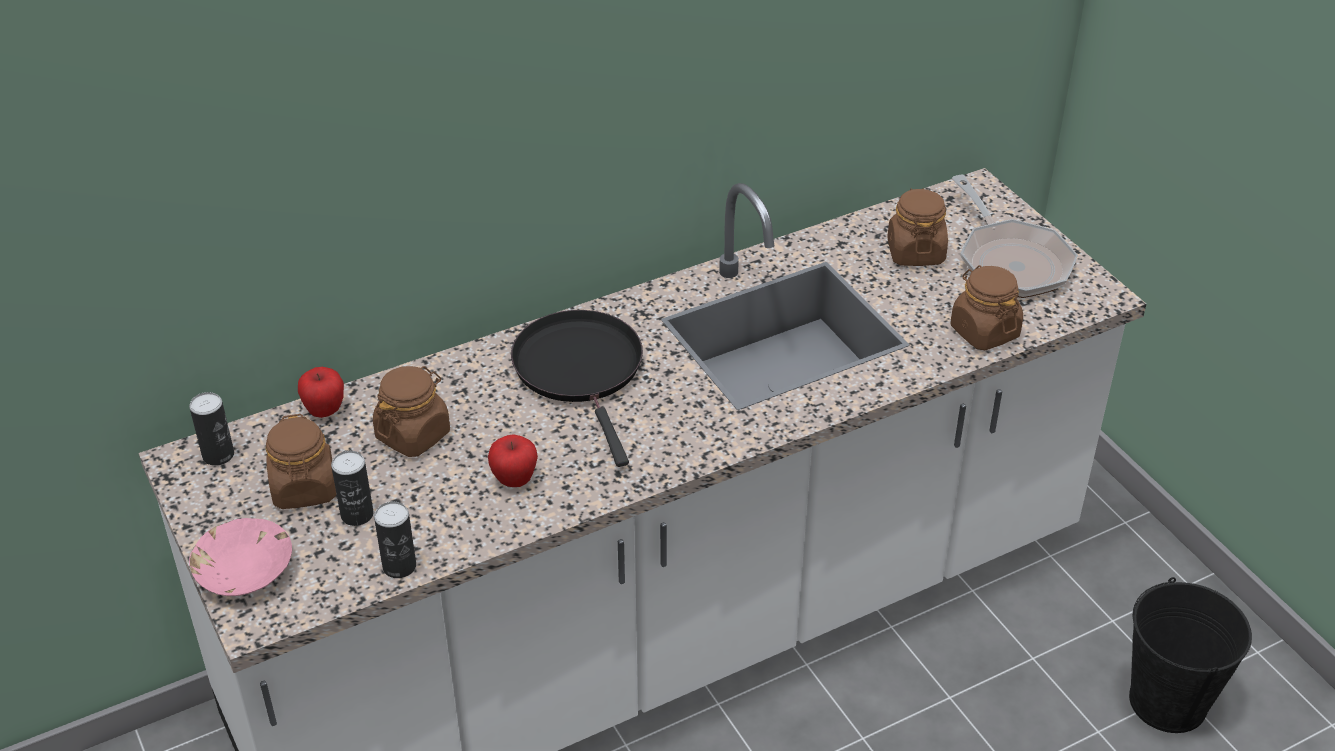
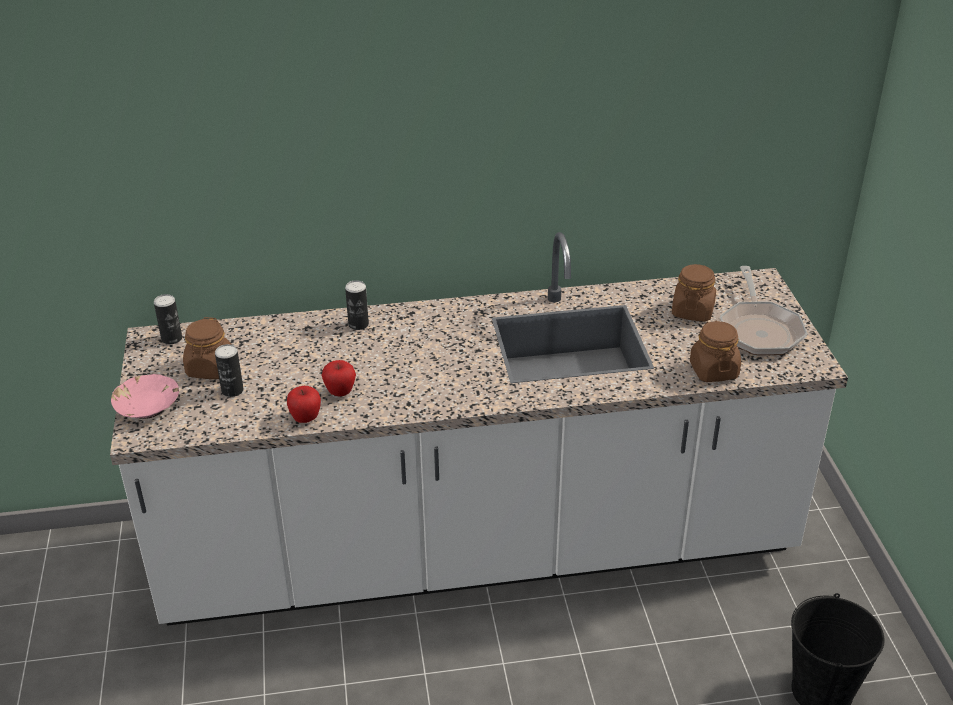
camera: 20 degrees right, 5 degrees down
apple [298,367,344,418] -> apple moved to [287,386,321,423]
brown jar [373,366,450,457] -> none
can [374,502,416,578] -> can moved to [345,280,369,330]
black frying pan [511,310,643,467] -> none

